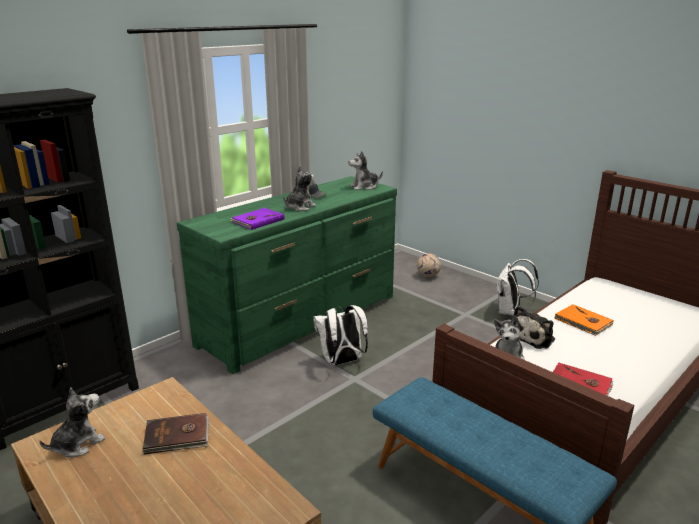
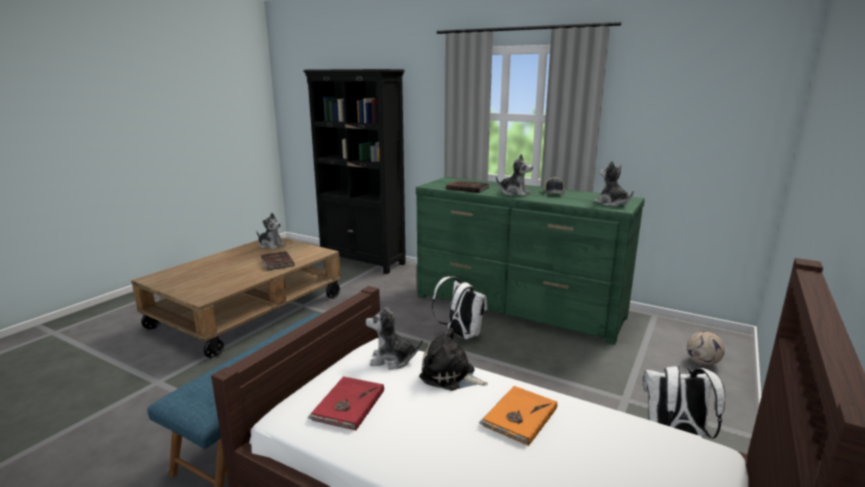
camera: 75 degrees right, 5 degrees down
purple book [230,208,285,230] -> brown book [446,180,490,193]

